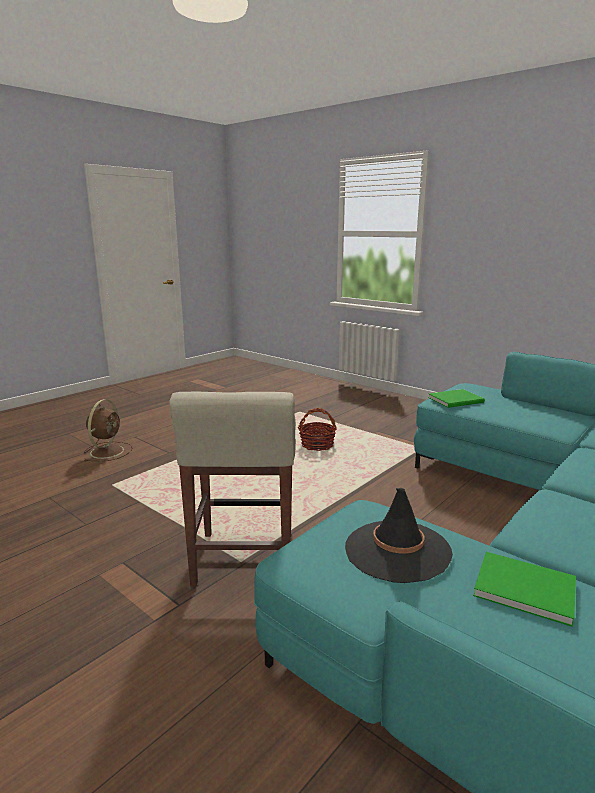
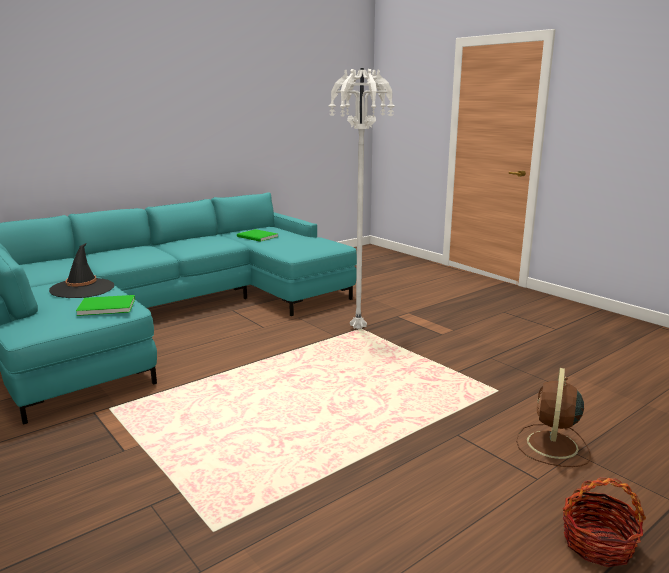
camera: 170 degrees left, 0 degrees up
beige stool [169,392,296,586] -> white floor lamp [328,68,395,329]
basket [298,408,337,451] -> basket moved to [562,477,646,567]
black hat [345,488,453,583] -> black hat moved to [49,243,114,298]

